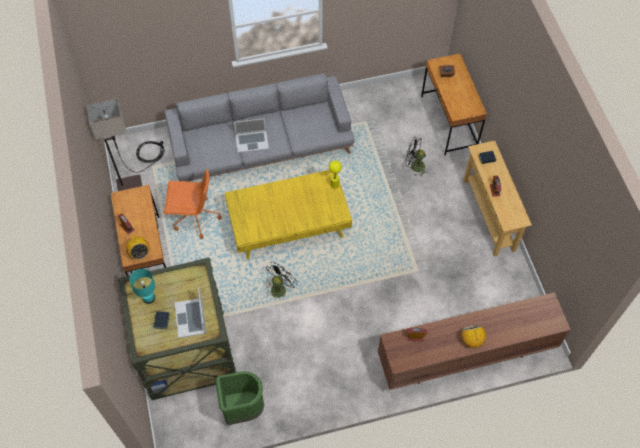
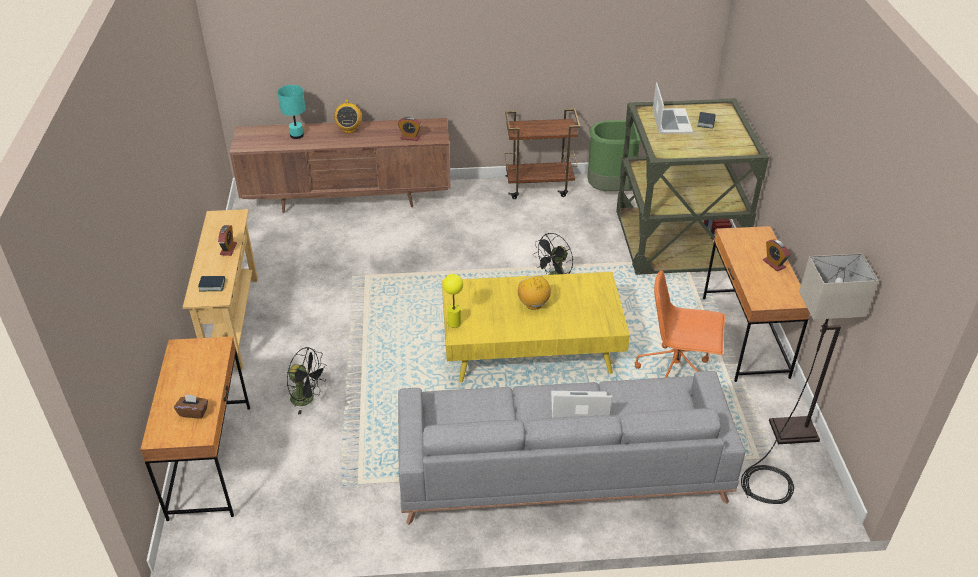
camera: 170 degrees left, 20 degrees down
radio [126,235,149,260] -> radio moved to [518,276,551,310]
turquoise table lamp [129,269,155,304] -> turquoise table lamp moved to [278,85,305,139]
none -> brown cart [504,109,580,199]

